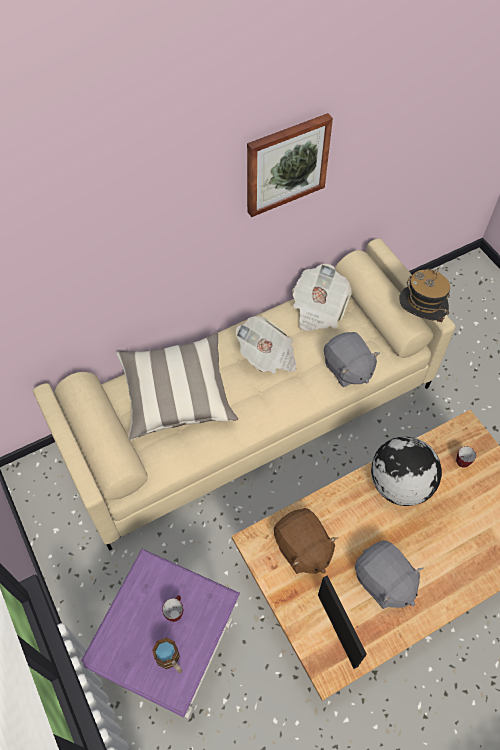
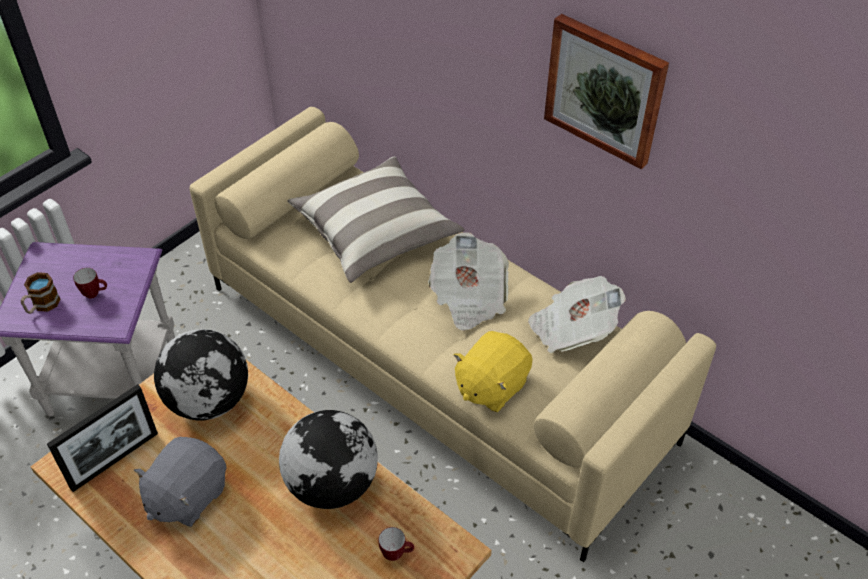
camera: 70 degrees right, 10 degrees down
brown plush toy [274,508,338,574] -> globe [154,329,248,420]
grey plush toy [324,332,380,387] -> yellow plush toy [453,331,533,412]
hat [399,268,450,322] -> none

